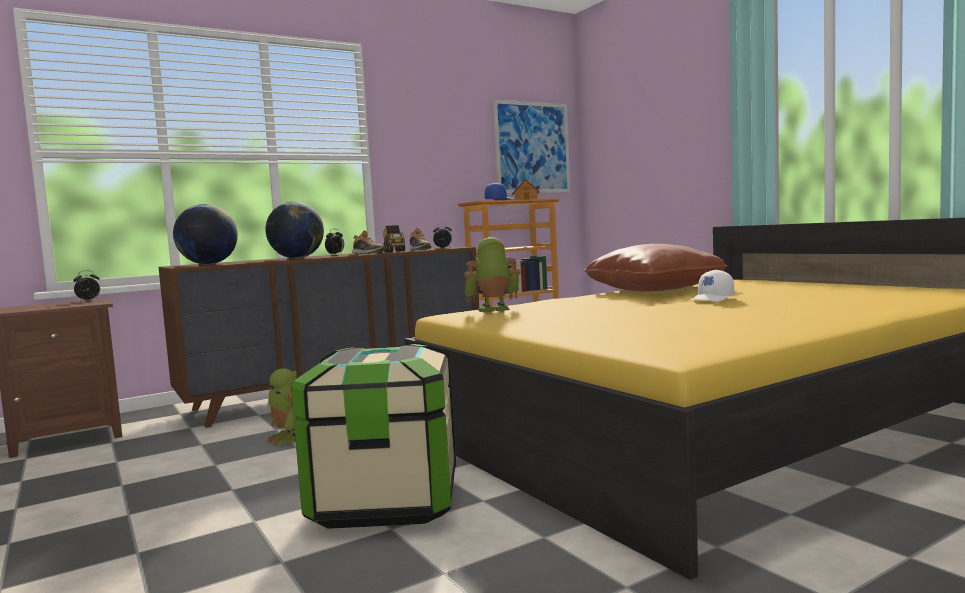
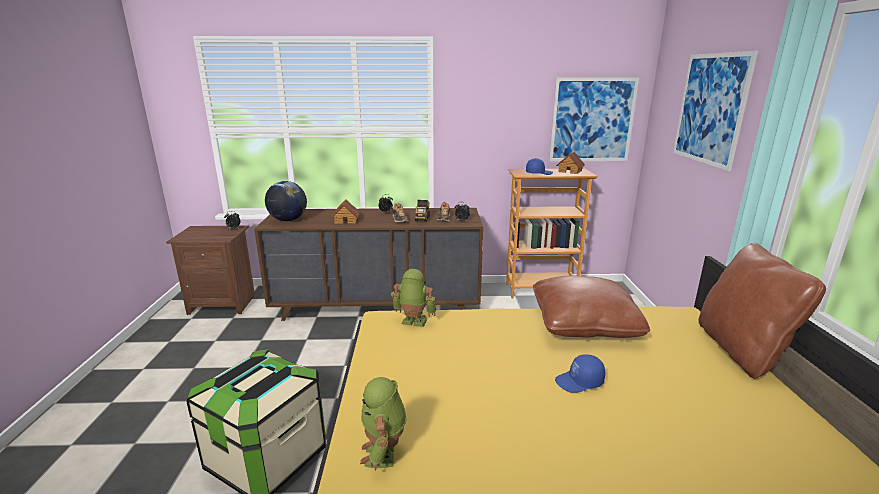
camera: 30 degrees right, 15 degrees up
globe [265,202,324,259] -> toy house [331,199,360,224]
toy robot [267,368,298,445] -> toy robot moved to [360,377,407,470]
white cap [691,270,734,302] -> blue cap [555,354,605,393]
none -> picture [673,51,758,171]
none -> brown pillow [698,243,826,378]

